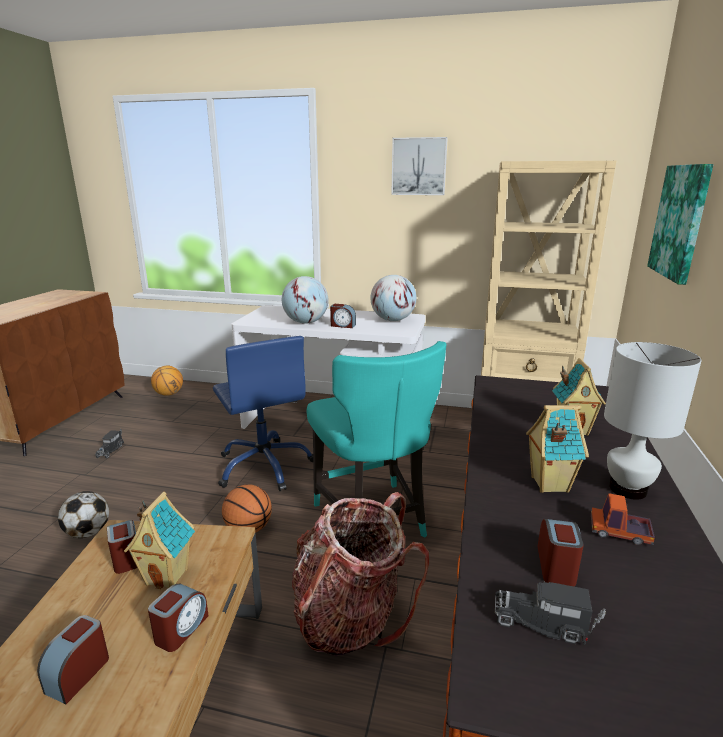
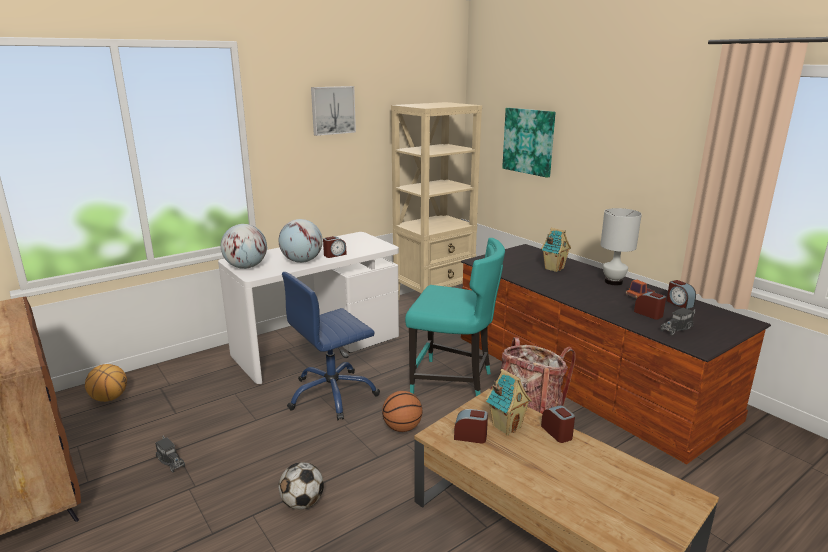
camera: 50 degrees left, 0 degrees up
alarm clock [37,615,109,705] -> alarm clock moved to [666,280,696,309]
blue office chair [213,336,313,491] -> blue office chair turned 135 degrees clockwise [282,272,380,420]
globe [370,275,416,321] -> globe moved to [221,224,267,269]
toy house [526,405,589,493] -> none

